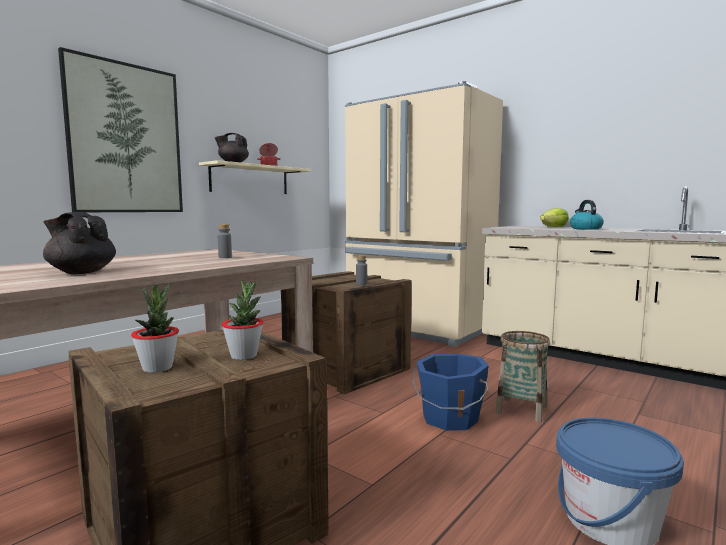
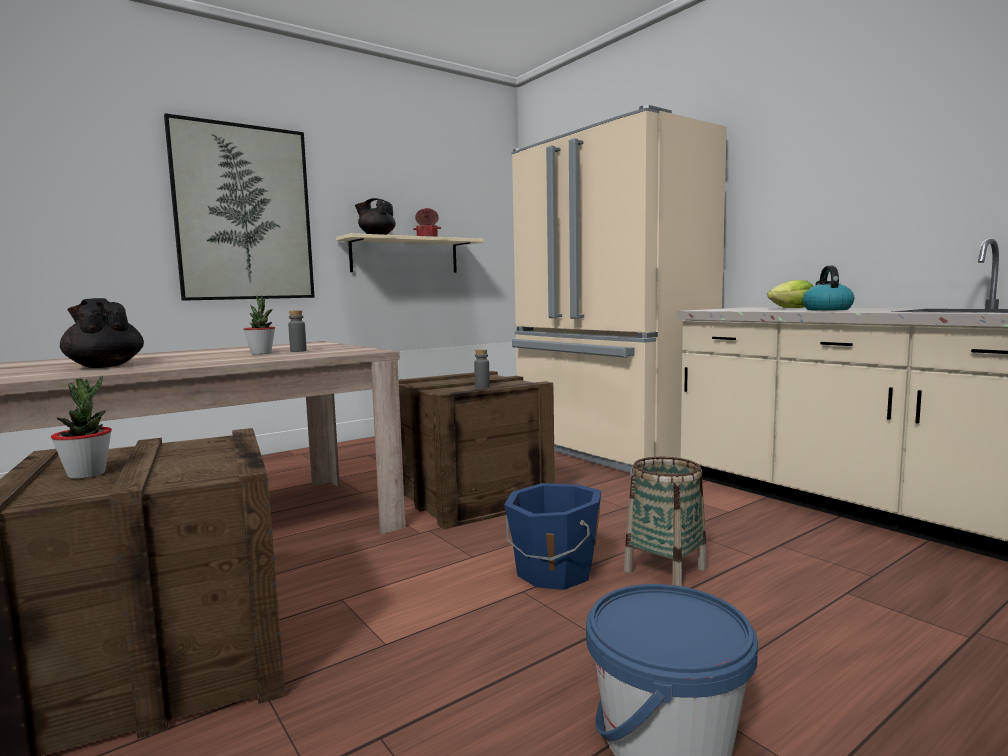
camera: 15 degrees right, 0 degrees up
potted plant [222,280,263,360] -> potted plant moved to [243,296,275,354]

